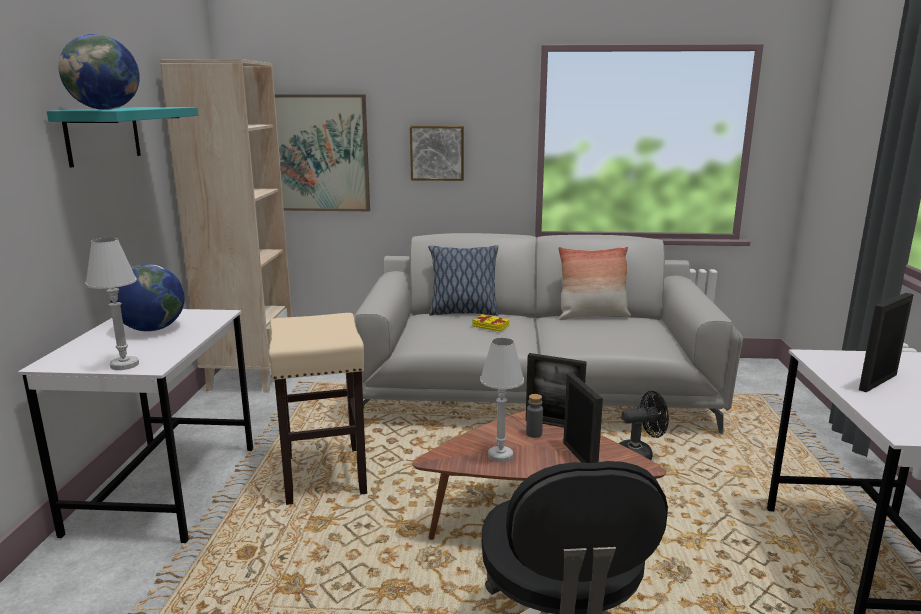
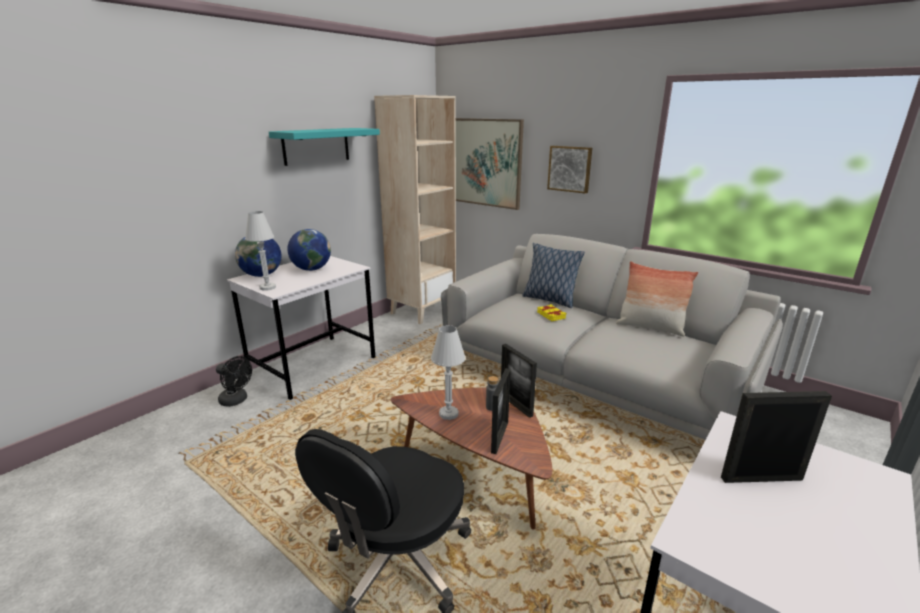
camera: 35 degrees right, 5 degrees up
globe [58,34,140,110] -> globe moved to [235,237,281,277]
beige stool [269,313,367,505] -> none
black fan [619,391,669,460] -> black fan moved to [216,356,252,407]

